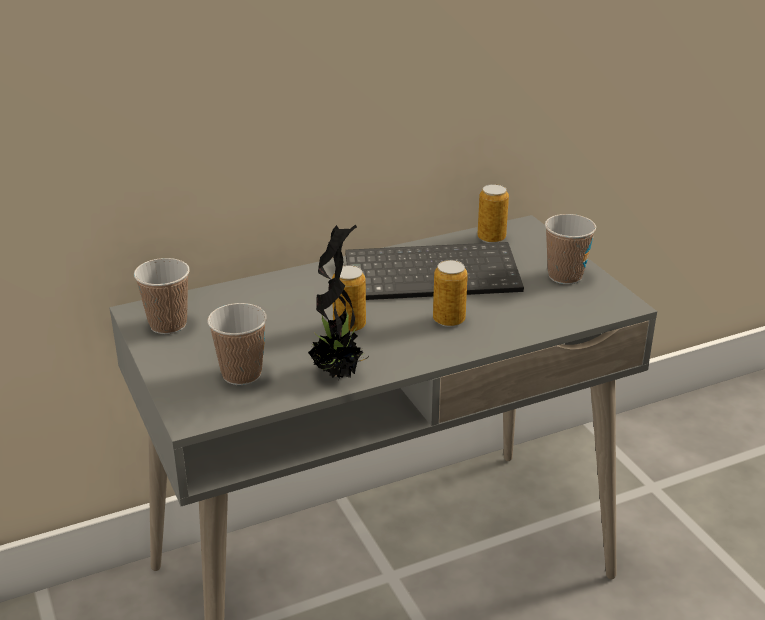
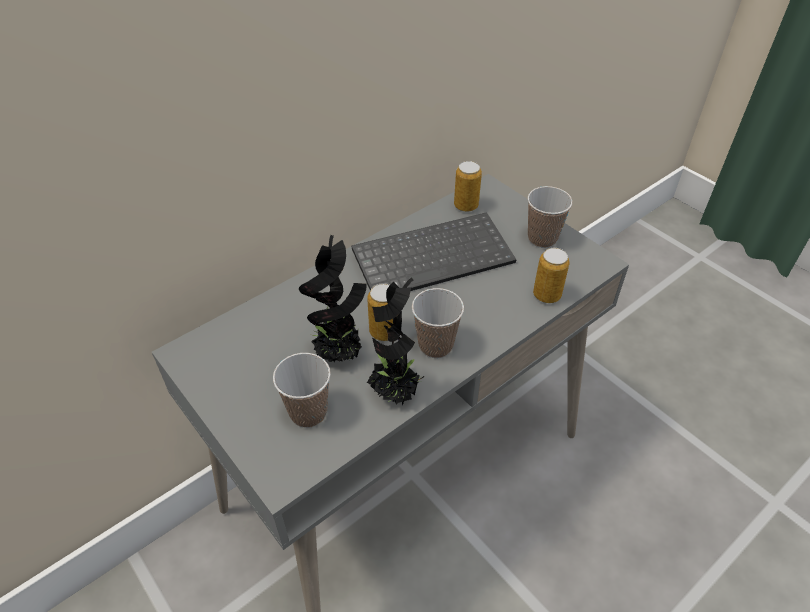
camera: 15 degrees left, 15 degrees up
cup [134,258,190,334] -> cup moved to [412,288,464,358]
can [433,260,468,327] -> can moved to [533,248,570,303]
none -> potted plant [299,235,367,362]

